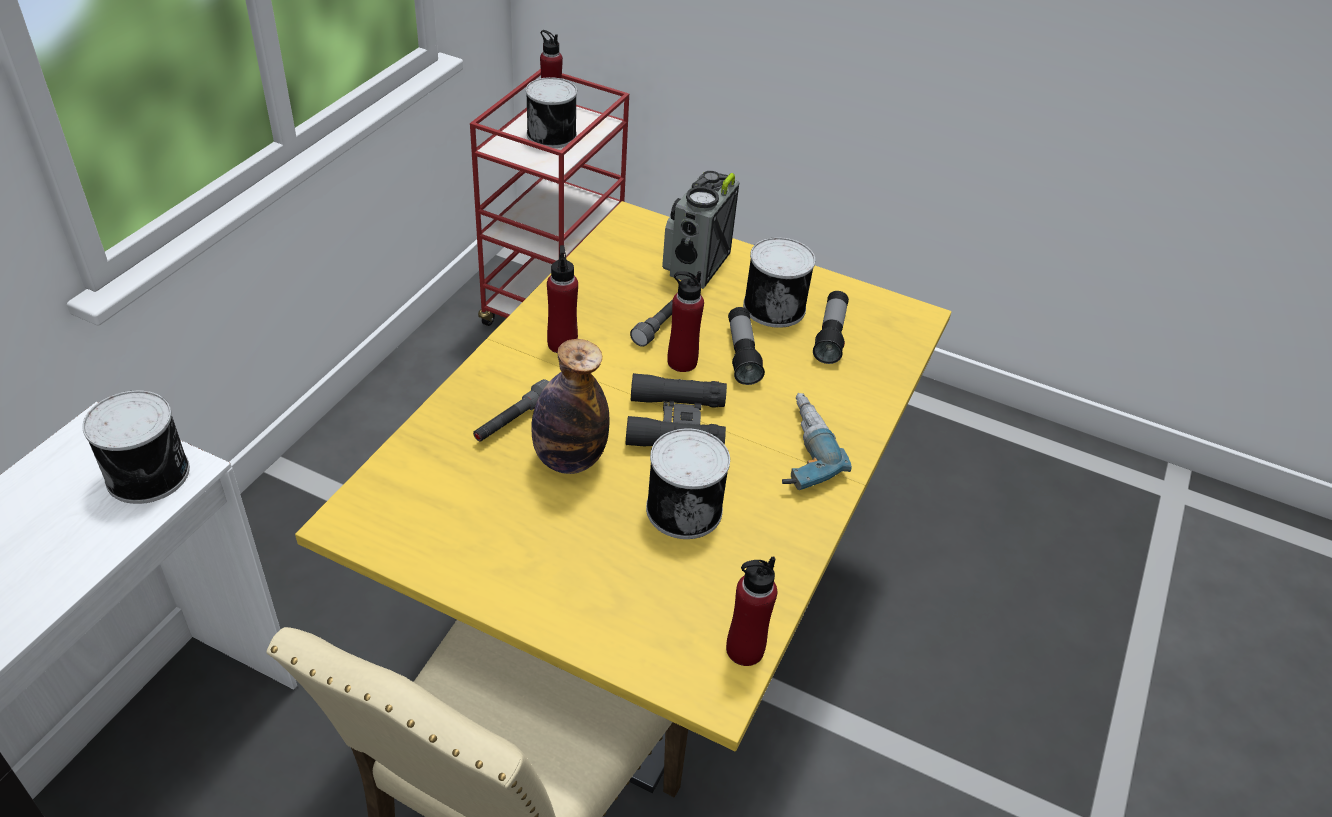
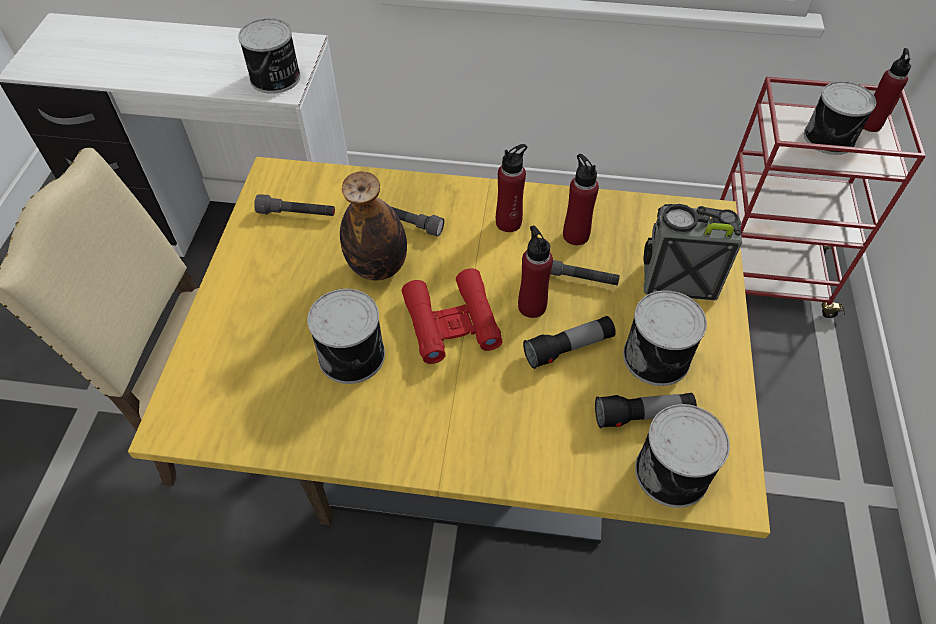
camera: 75 degrees right, 10 degrees up
black binoculars [626,373,727,446] -> red binoculars [402,268,503,364]
red bottle [726,556,777,666] -> red bottle moved to [563,154,599,245]
power drill [782,393,852,490] -> none
none -> grey flashlight [254,194,335,216]
none -> can [635,404,730,508]

